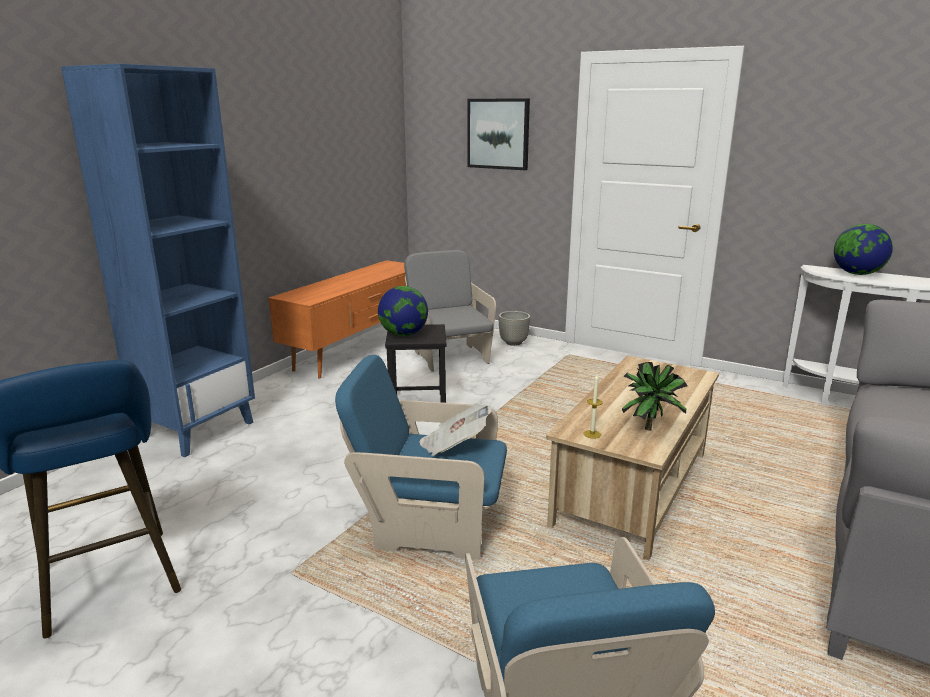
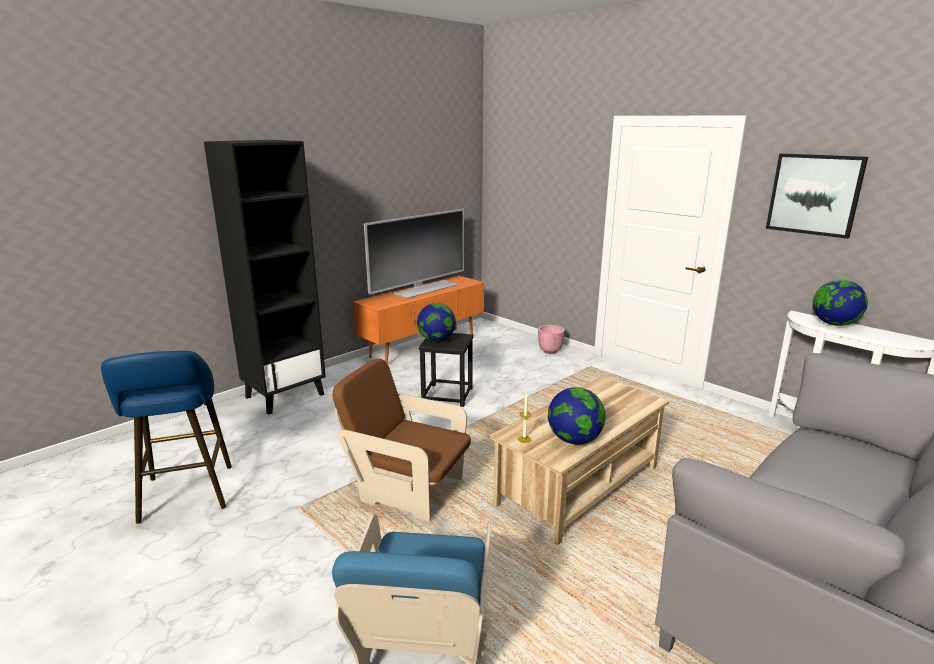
camera: 15 degrees right, 0 degrees up
blue bookcase [61,64,255,457] -> black bookcase [204,140,326,415]
blue armchair [335,355,507,560] -> brown armchair [333,359,471,522]
grey armchair [404,250,496,372] -> none
newspaper [419,403,492,456] -> none
picture [467,99,530,170] -> picture moved to [766,153,868,239]
grey planter [499,311,530,346] -> pink planter [538,325,565,354]
potted plant [622,362,687,431] -> globe [548,387,605,444]
none -> television [364,209,464,299]

